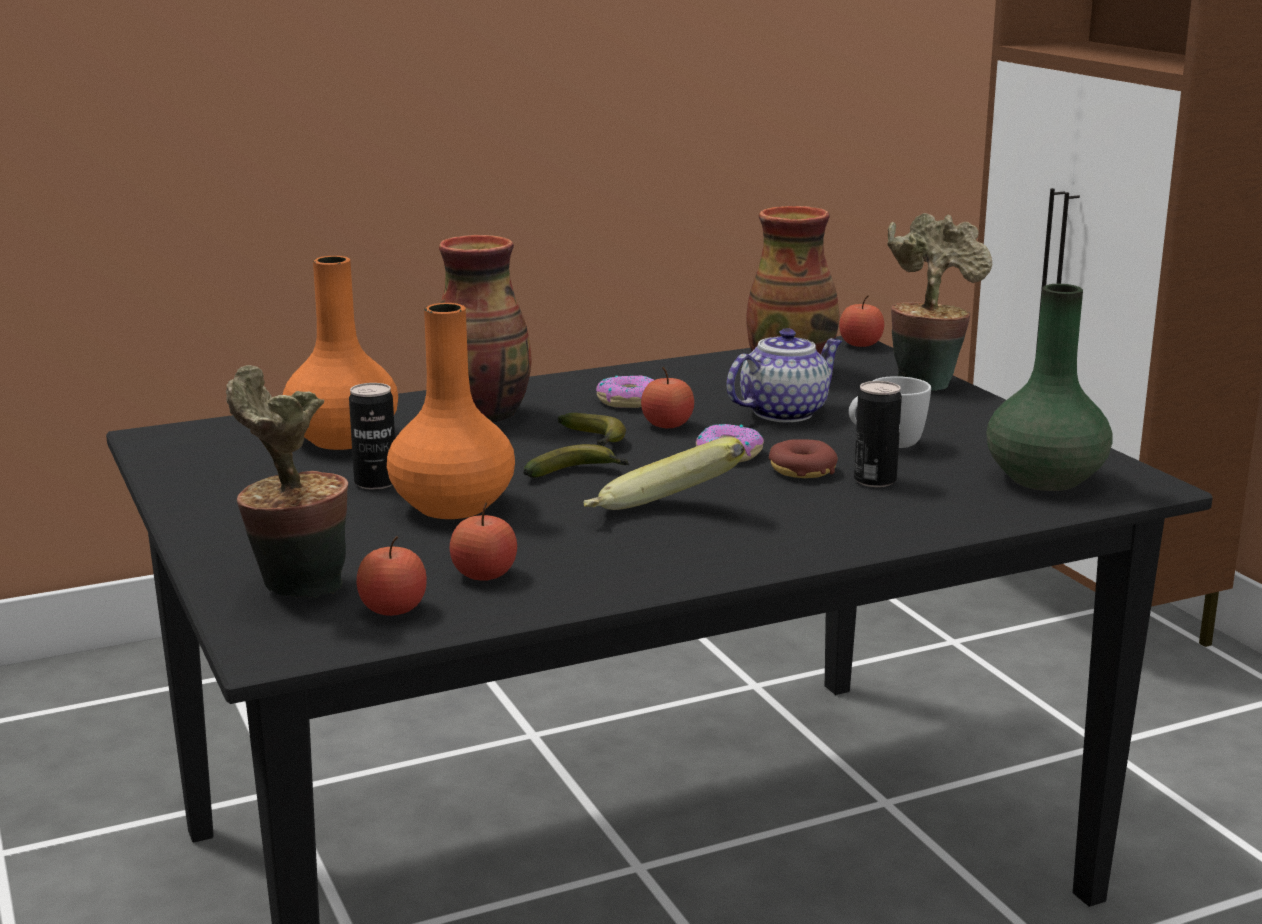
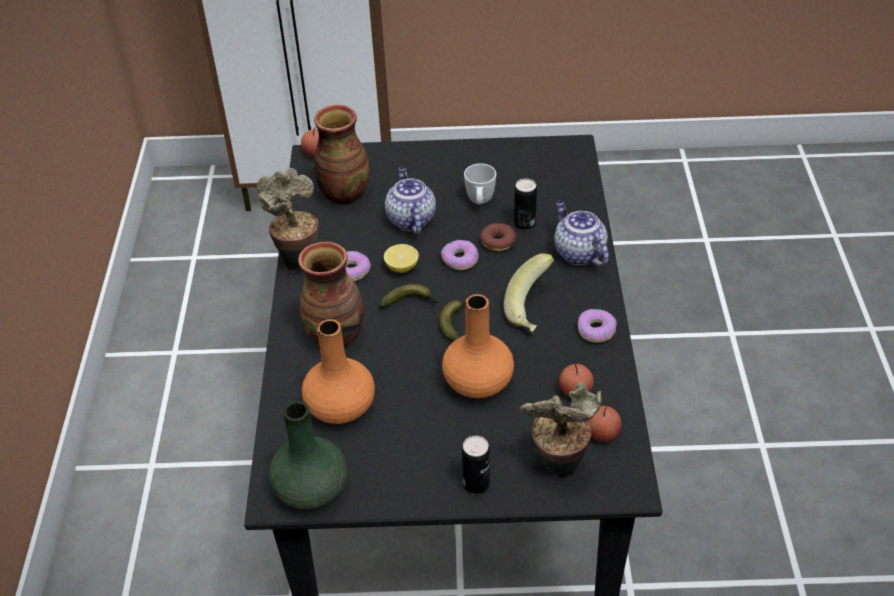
camera: 65 degrees left, 25 degrees up
can [349,383,395,490] -> can moved to [462,436,490,494]
apple [641,367,694,428] -> lemon [384,244,419,273]
potted plant [887,213,992,391] -> potted plant moved to [256,168,318,272]
green vase [986,284,1112,491] -> green vase moved to [269,401,347,509]
none -> teapot [554,201,609,266]
none -> donut [578,309,617,343]

